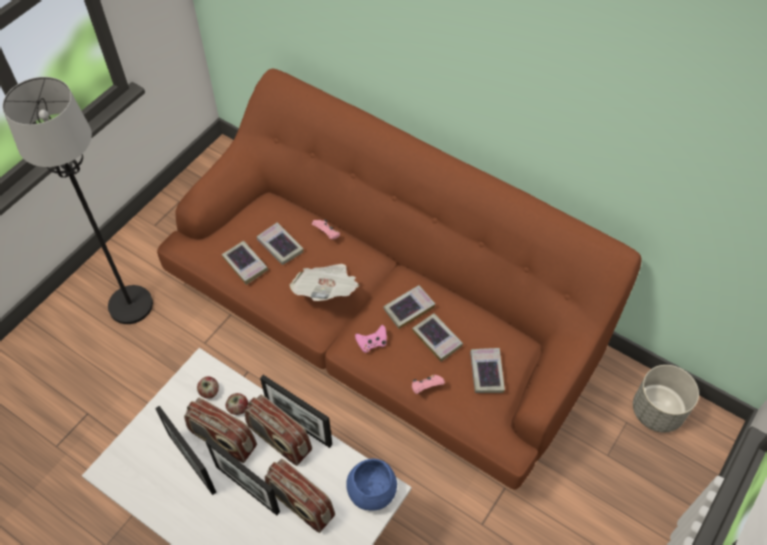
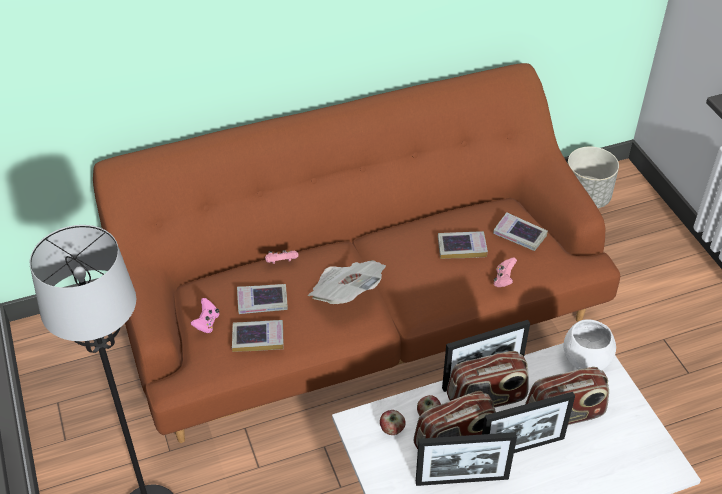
camera: 55 degrees left, 10 degrees down
blue bowl [346,459,397,510] -> white bowl [563,319,616,370]
pink game controller [355,325,387,353] -> pink game controller moved to [191,298,219,333]
book [383,285,435,329] -> none

